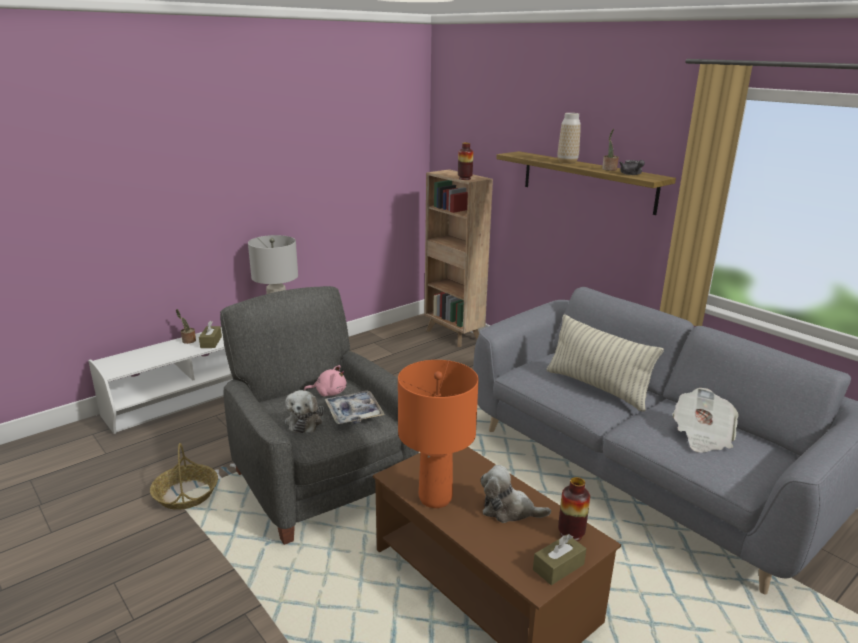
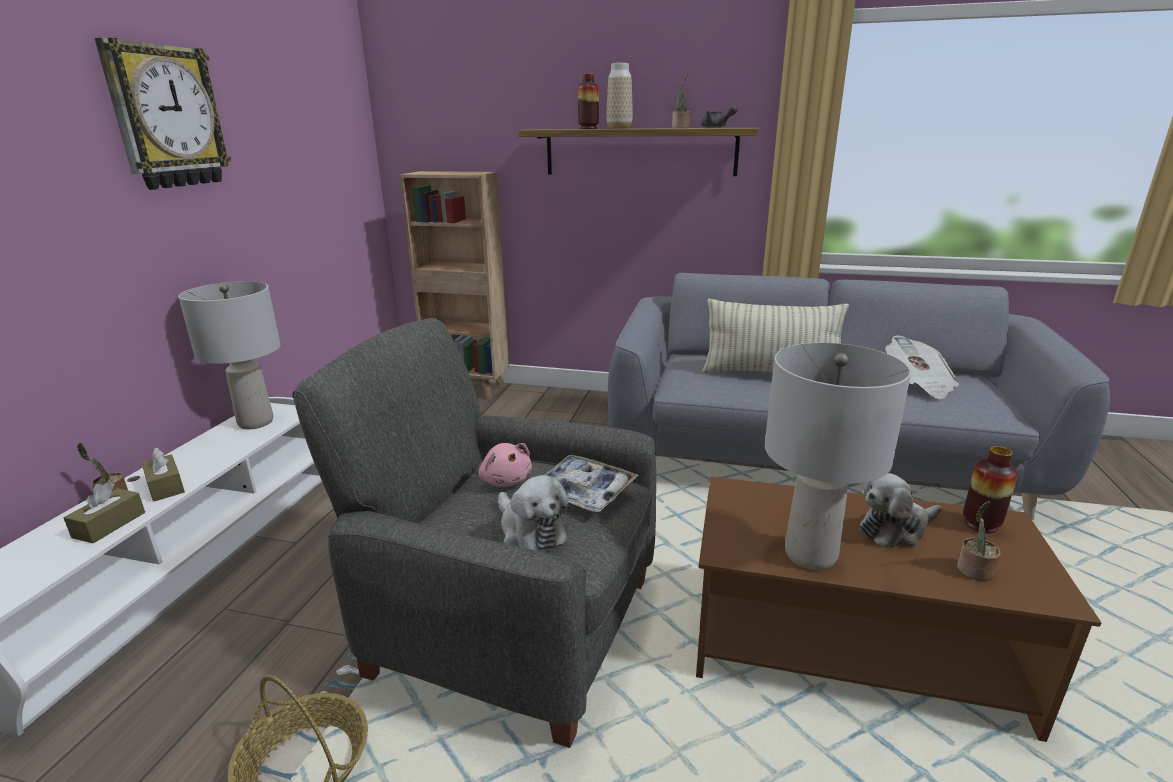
camera: 35 degrees left, 0 degrees up
pink plush toy [304,365,347,396] -> pink plush toy turned 90 degrees clockwise [479,443,532,487]
orange table lamp [398,360,479,508] -> grey table lamp [765,343,911,570]
vase [458,143,473,180] -> vase moved to [578,74,599,129]
brown tissue box [533,534,586,585] -> brown tissue box moved to [64,482,145,543]
none -> wall clock [94,37,231,190]
none -> potted plant [957,501,1001,581]

